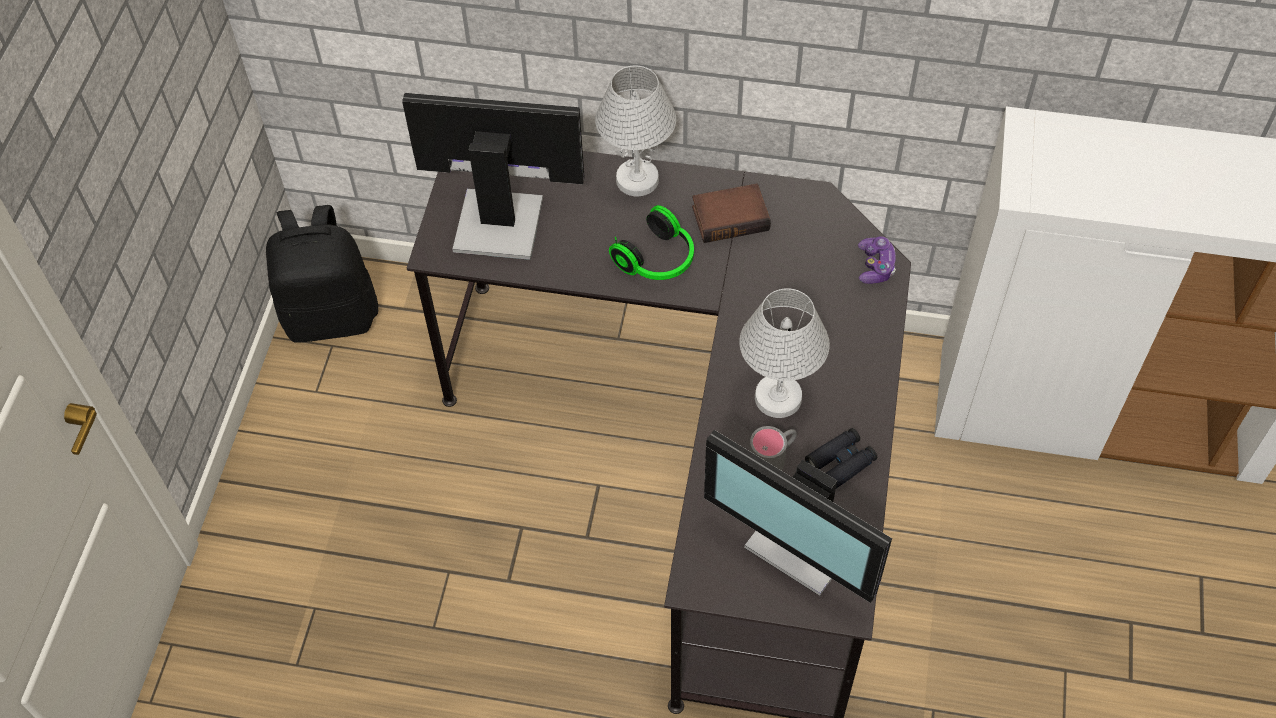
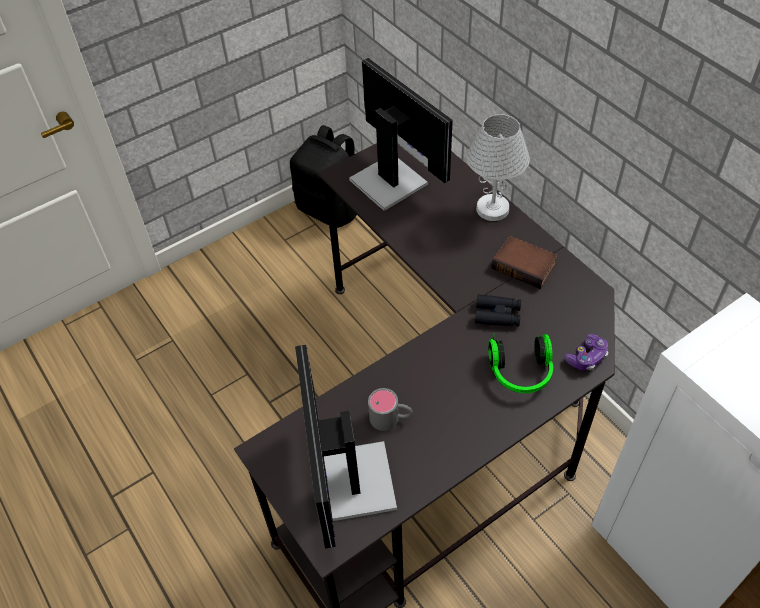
camera: 45 degrees right, 5 degrees down
headphones [609,205,694,280] -> headphones moved to [488,334,553,393]
white table lamp [739,288,830,418] -> none
black binoculars [805,428,877,488] -> black binoculars moved to [475,294,521,327]

